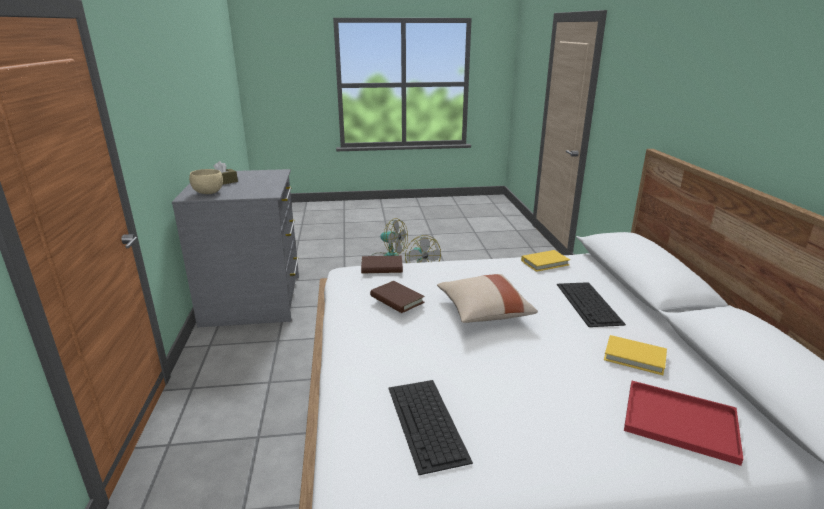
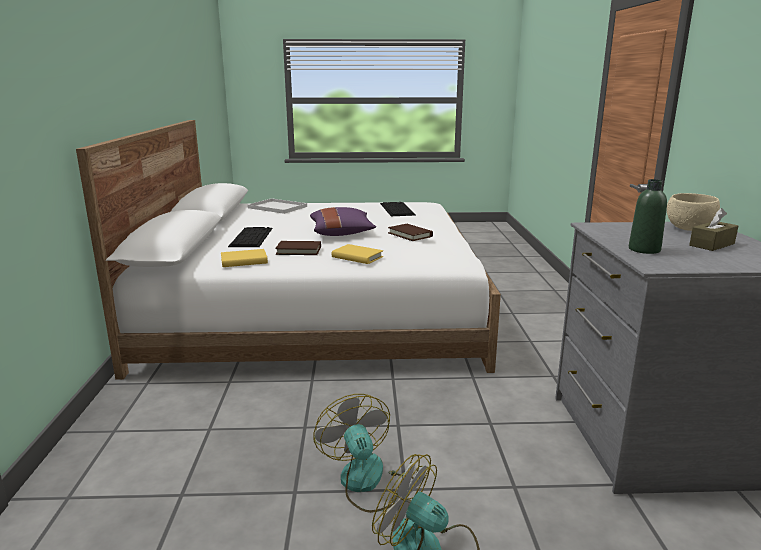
camera: 175 degrees left, 5 degrees down
brown book [361,255,403,273] -> brown book moved to [275,241,321,255]
beige pillow [437,274,538,323] -> purple pillow [310,207,376,236]
yellow book [604,335,667,375] -> yellow book moved to [332,244,383,264]
red tray [624,381,743,466] -> white tray [247,198,307,214]
none -> green bottle [629,179,667,254]

